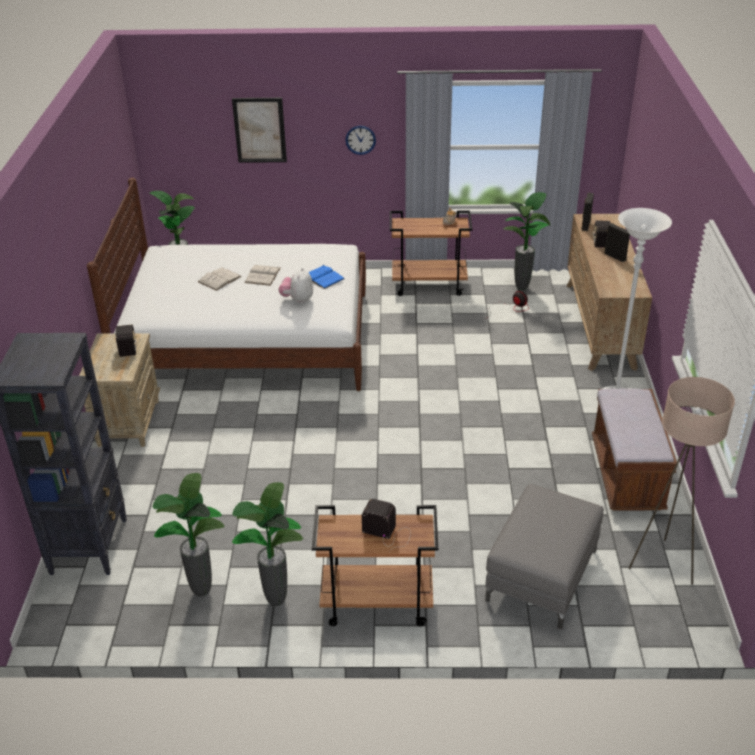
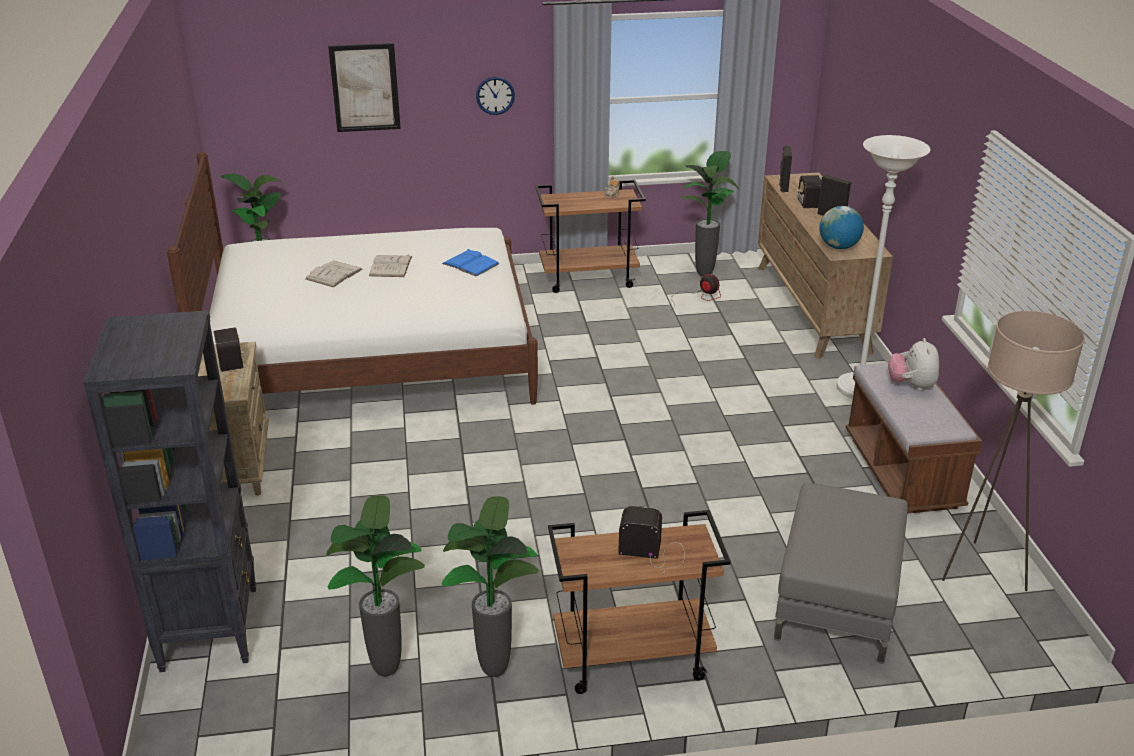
camera: 10 degrees left, 5 degrees down
plush toy [279,268,313,304] -> plush toy moved to [888,338,939,391]
none -> globe [820,206,864,249]

